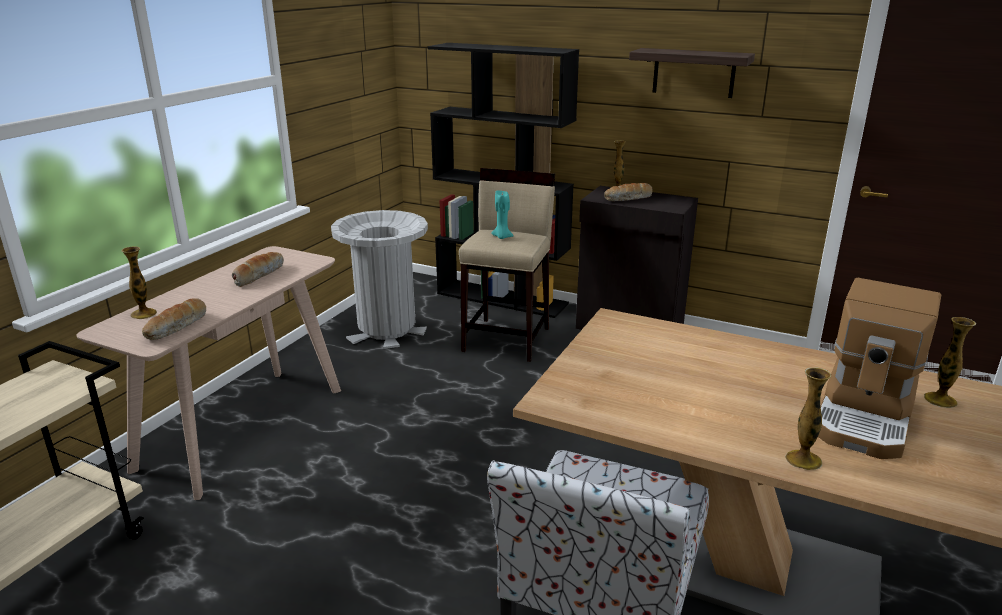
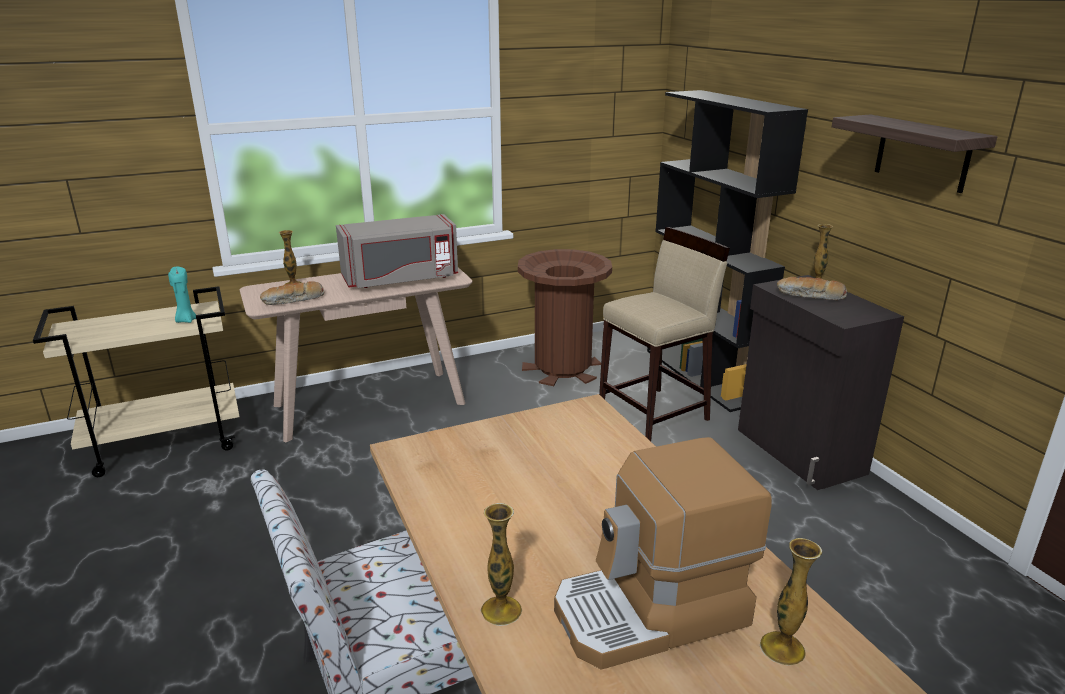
camera: 40 degrees right, 0 degrees up
bread [232,252,284,287] -> grey microwave [336,214,458,288]
grey trash can [331,210,428,349] -> brown trash can [518,249,612,386]
turquoise candle [491,190,514,239] -> turquoise candle moved to [168,267,196,323]

